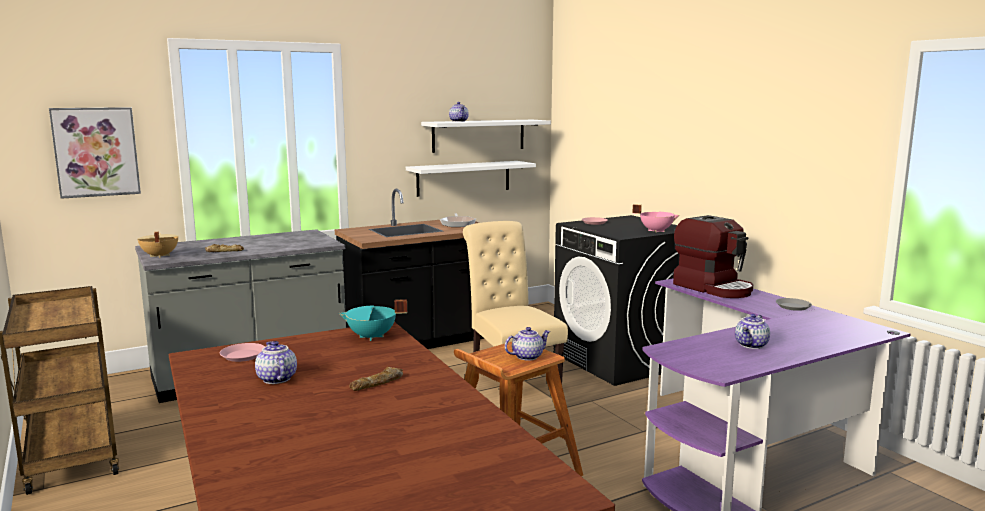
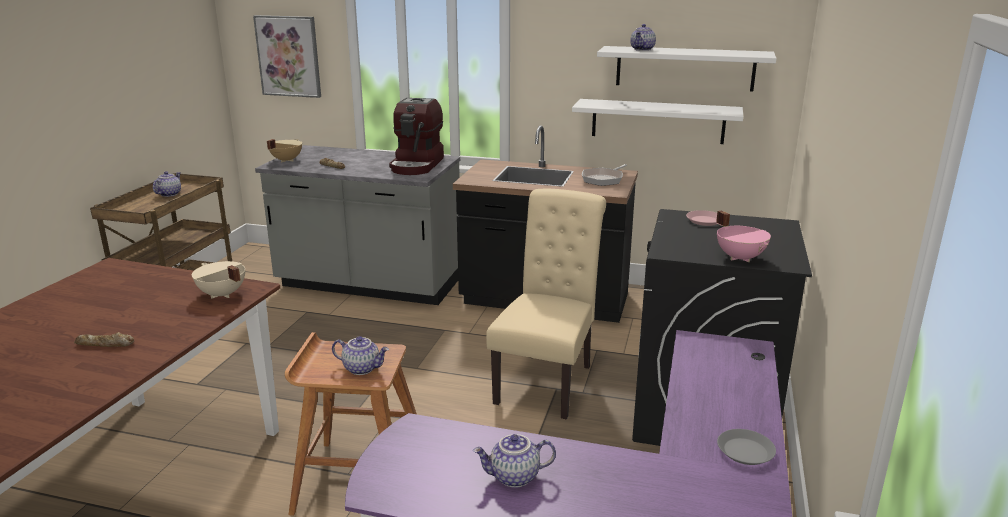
camera: 45 degrees right, 10 degrees up
pink plate [220,343,265,362] -> none
teapot [255,341,297,384] -> teapot moved to [153,171,181,197]
turquoise cooking pot [338,299,407,341] -> beige cooking pot [192,261,245,299]
coffee machine [673,215,753,298] -> coffee machine moved to [389,98,444,175]

